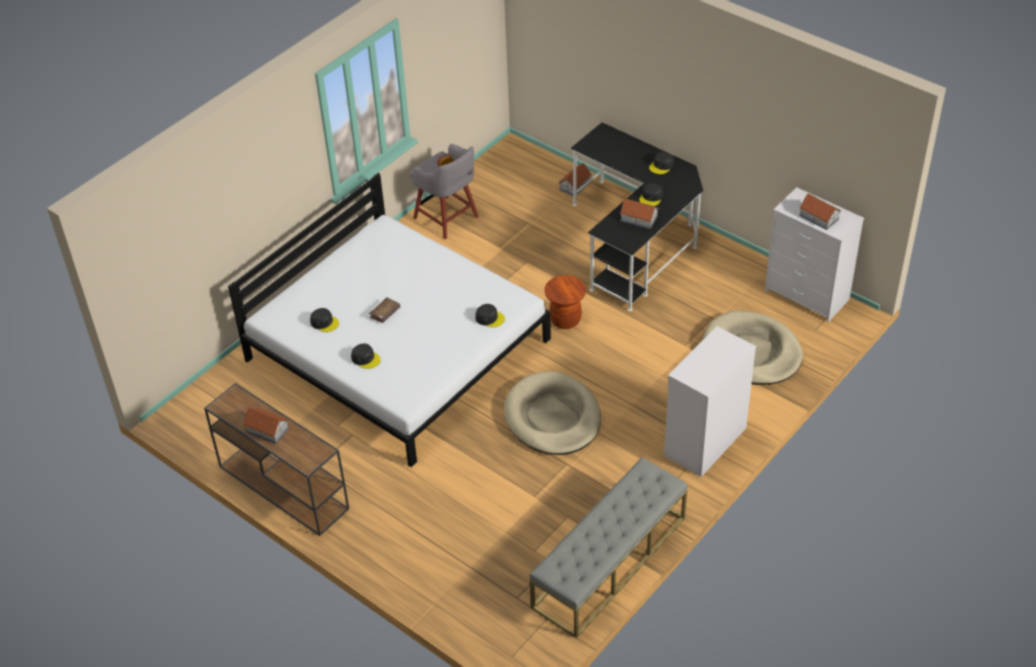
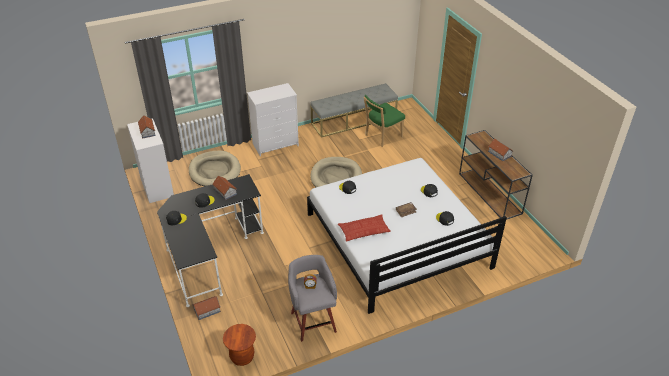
camera: 155 degrees left, 5 degrees down
brown stool [544,275,586,329] -> brown stool moved to [223,324,256,366]
none -> pillow [338,214,391,242]
none -> green chair [364,95,405,147]

